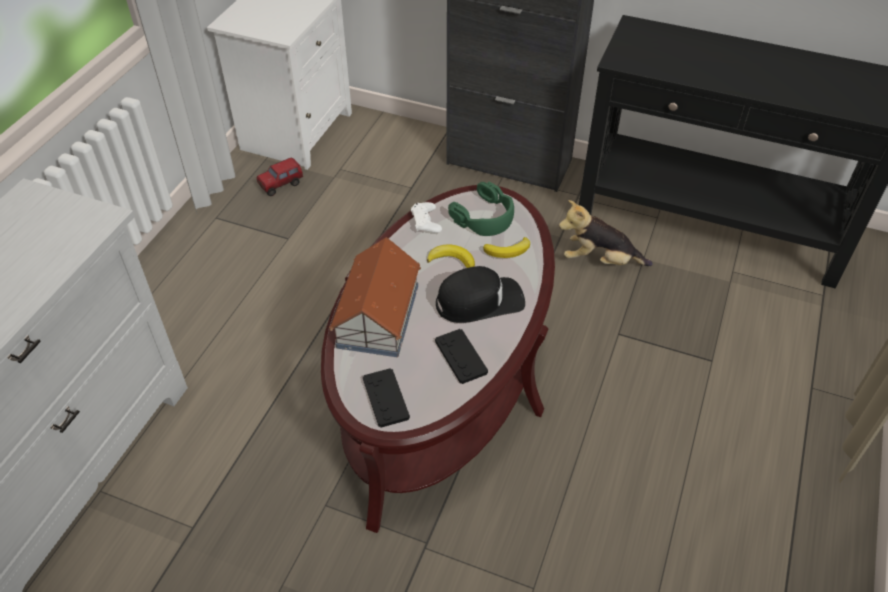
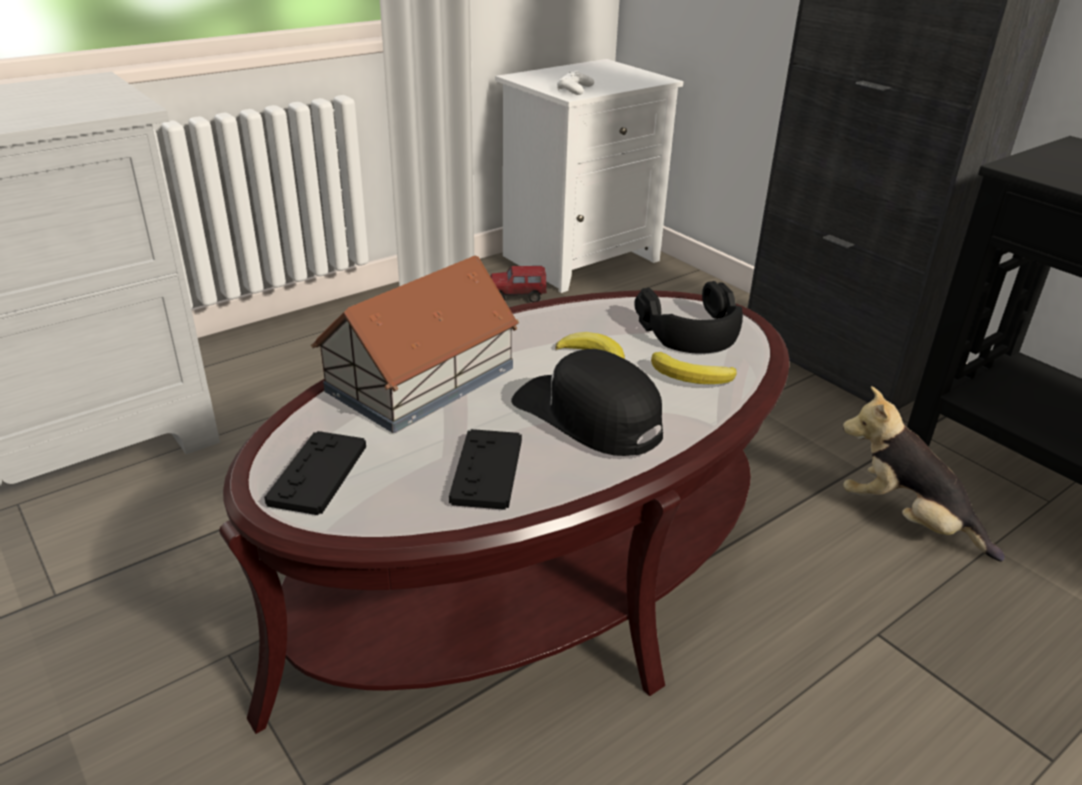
camera: 30 degrees right, 15 degrees down
white game controller [411,202,442,233] -> white game controller moved to [557,71,594,95]
black cap [436,266,525,323] -> black cap turned 150 degrees counterclockwise [511,349,663,456]
green headphones [448,182,514,236] -> black headphones [635,281,743,354]

